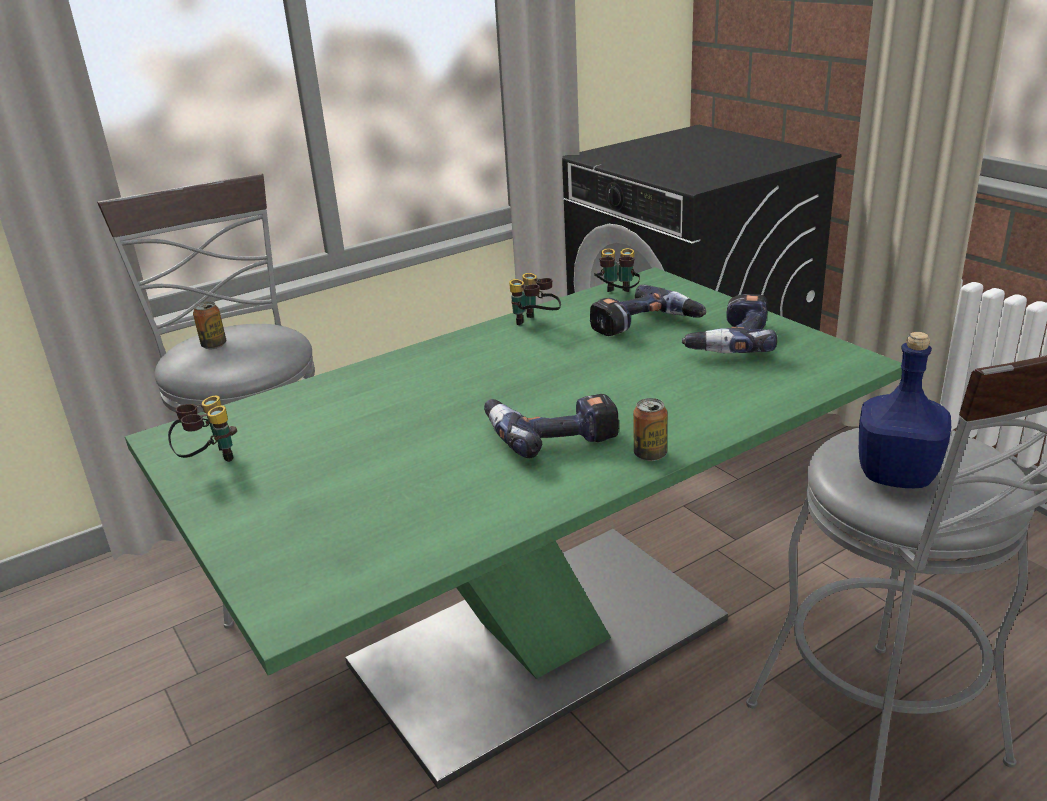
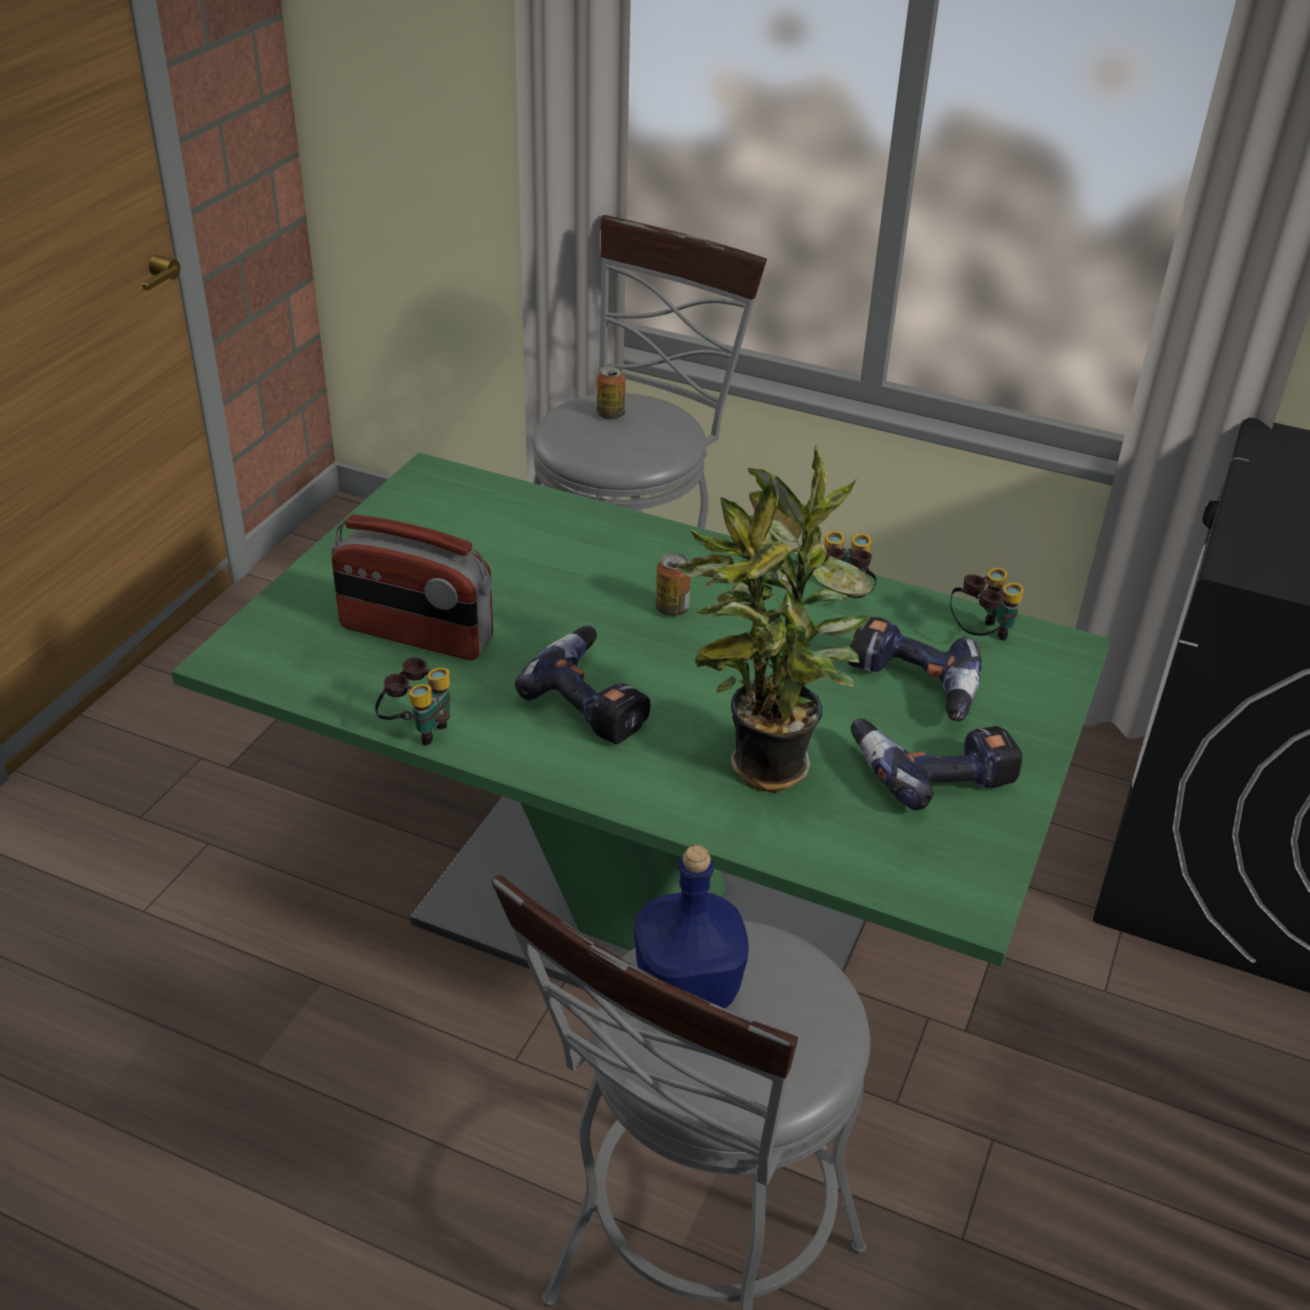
camera: 55 degrees right, 10 degrees up
binoculars [168,396,237,462] -> binoculars moved to [375,657,450,746]
can [633,398,667,461] -> can moved to [656,553,691,617]
none -> radio [331,514,493,660]
none -> potted plant [676,445,872,793]

